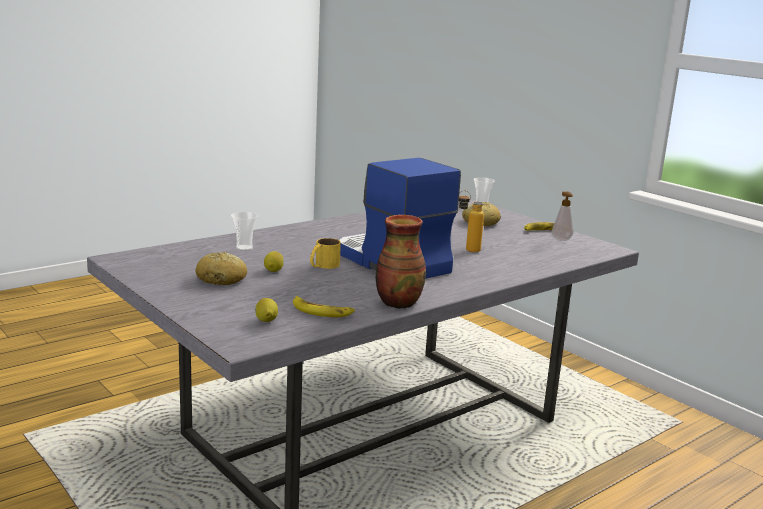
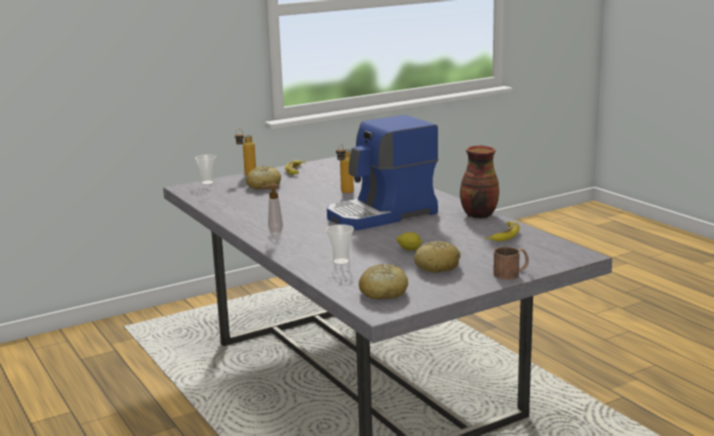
camera: 80 degrees left, 0 degrees up
lemon [255,298,278,322] -> none
yellow mug [310,238,341,269] -> none
soap dispenser [552,191,573,241] -> soap dispenser moved to [262,183,283,236]
none -> bottle [235,129,256,175]
none -> bread [359,264,408,300]
none -> brown mug [493,247,529,280]

